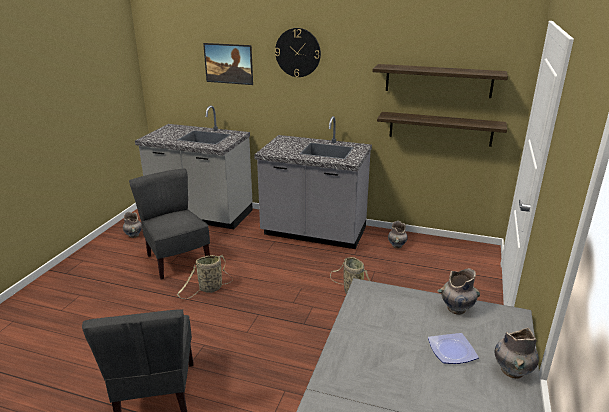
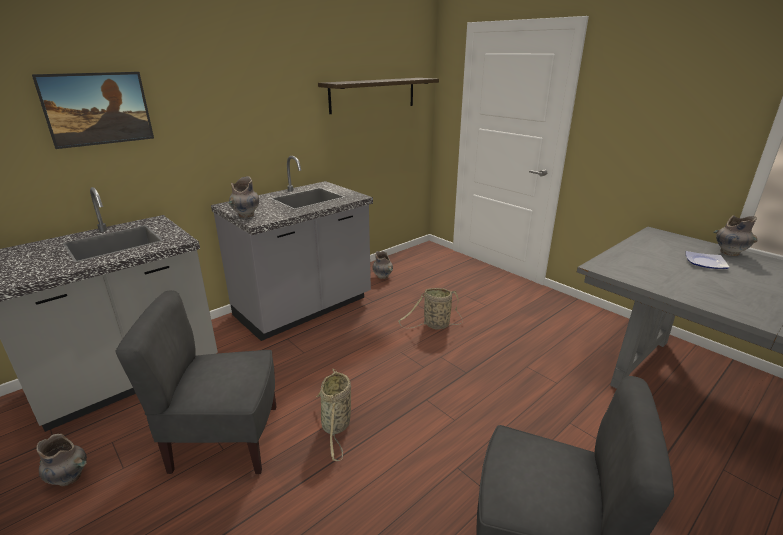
camera: 60 degrees left, 0 degrees up
wall clock [275,28,321,77] -> none
shelf [377,112,507,147] -> none
grey vase [438,268,480,315] -> grey vase moved to [228,176,259,218]

